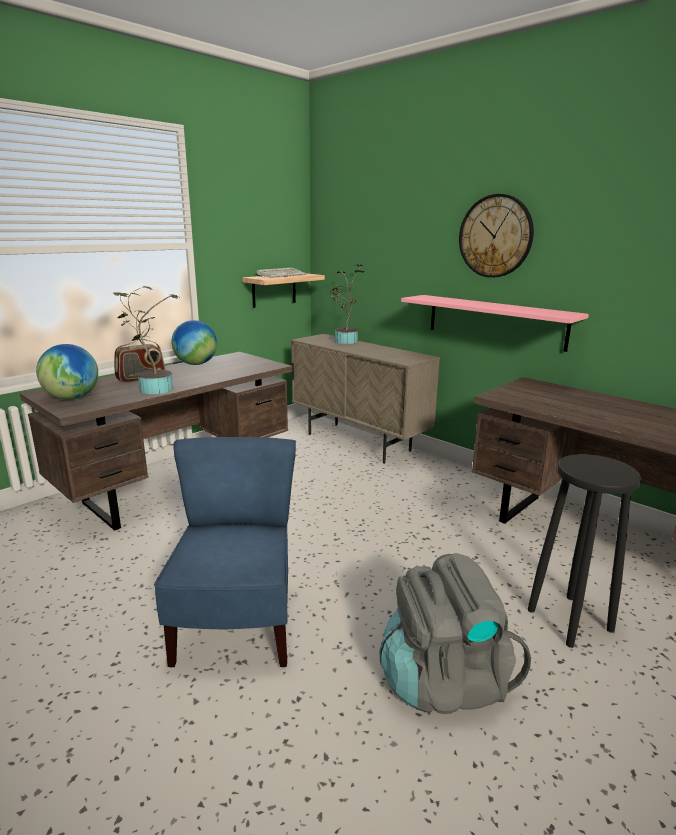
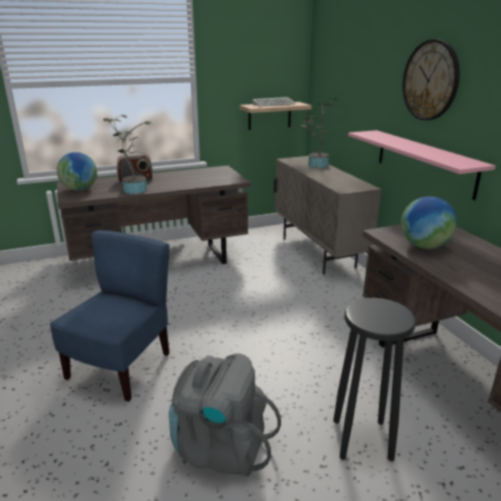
camera: 25 degrees right, 5 degrees up
globe [171,320,217,365] -> globe moved to [401,196,457,249]

